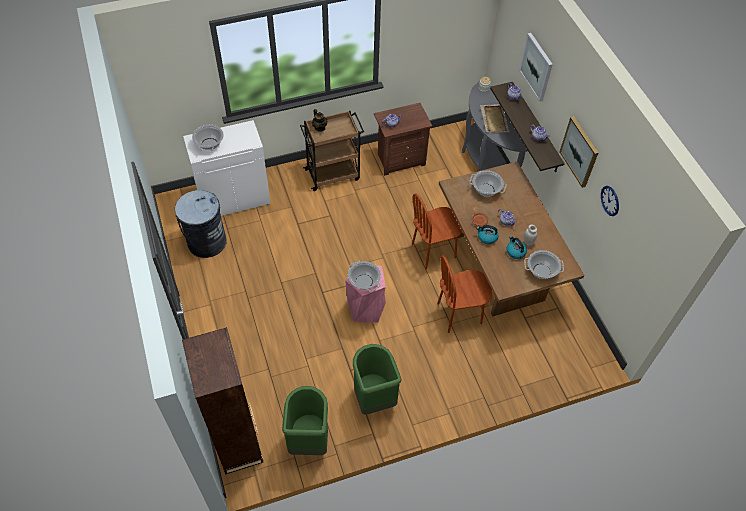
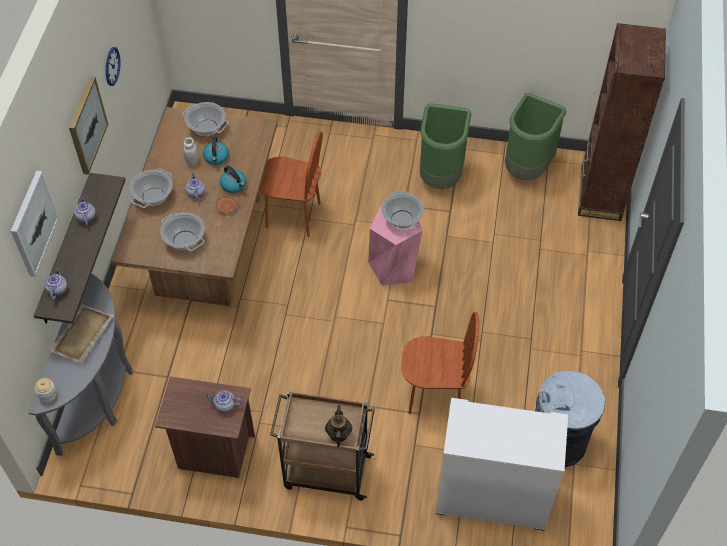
camera: 150 degrees left, 0 degrees up
cooking pot [192,124,224,151] -> cooking pot moved to [129,168,173,208]
brown chair [412,193,462,270] -> brown chair moved to [402,312,479,414]

